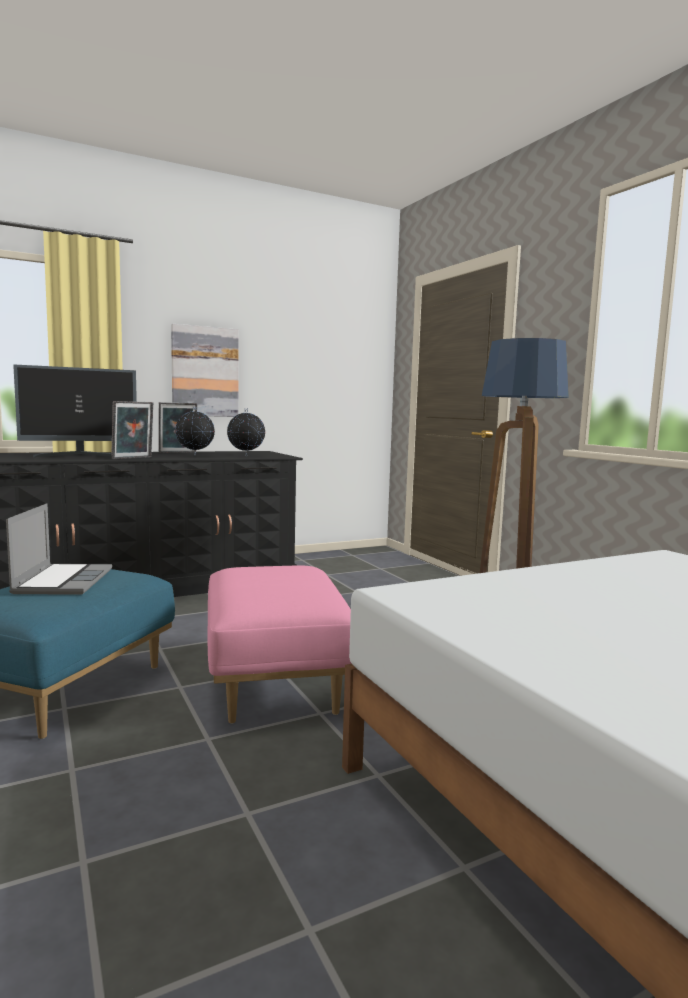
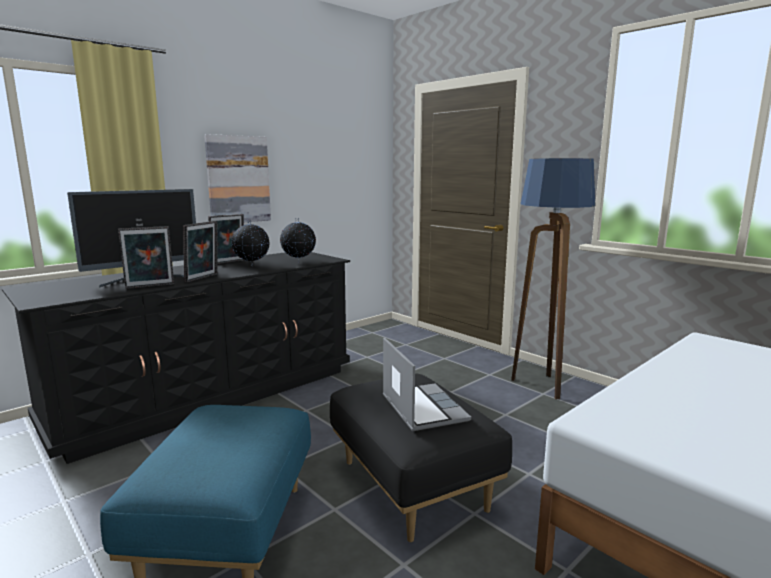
camera: 15 degrees left, 5 degrees up
laptop [6,503,112,594] -> laptop moved to [383,337,471,431]
pink ottoman [208,566,352,724] -> black ottoman [330,373,512,542]
none -> picture frame [118,226,174,289]

